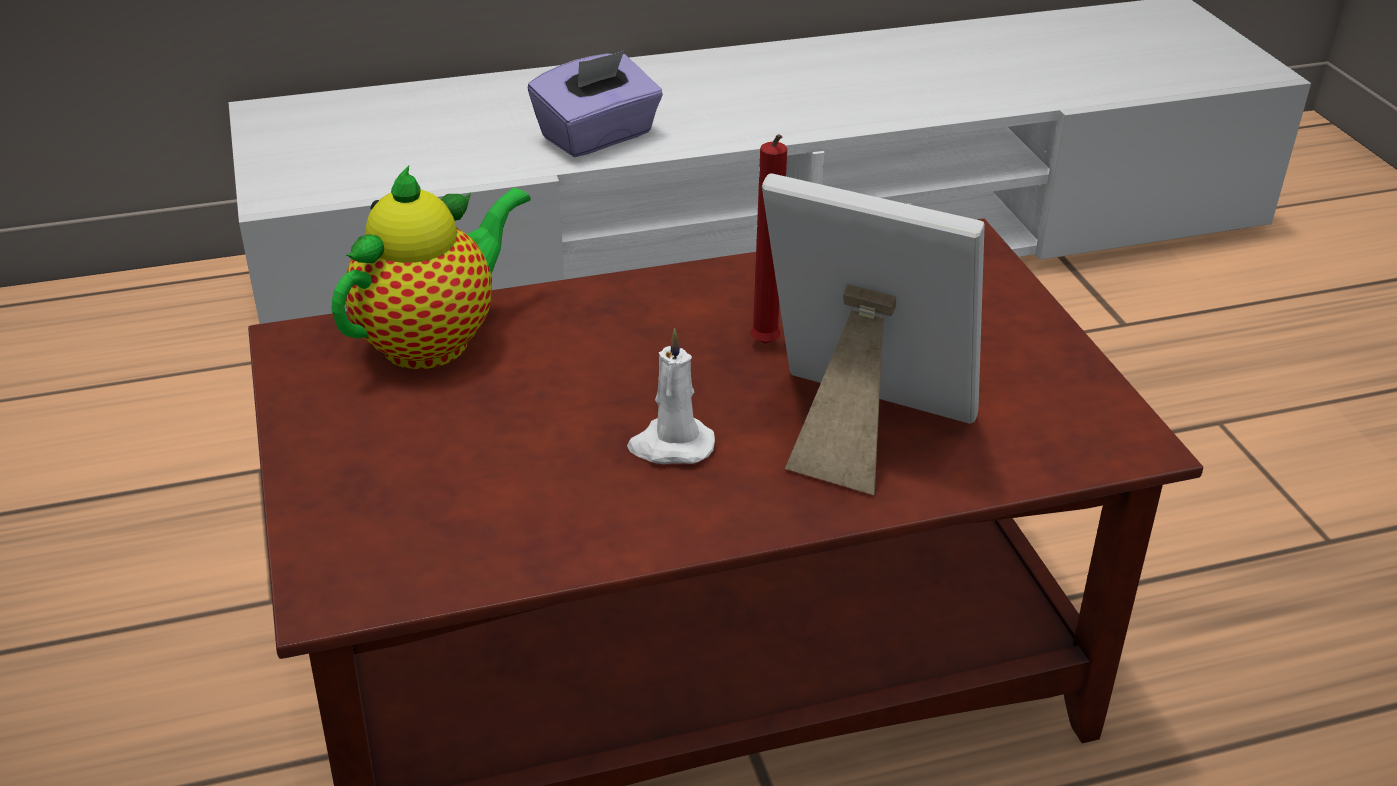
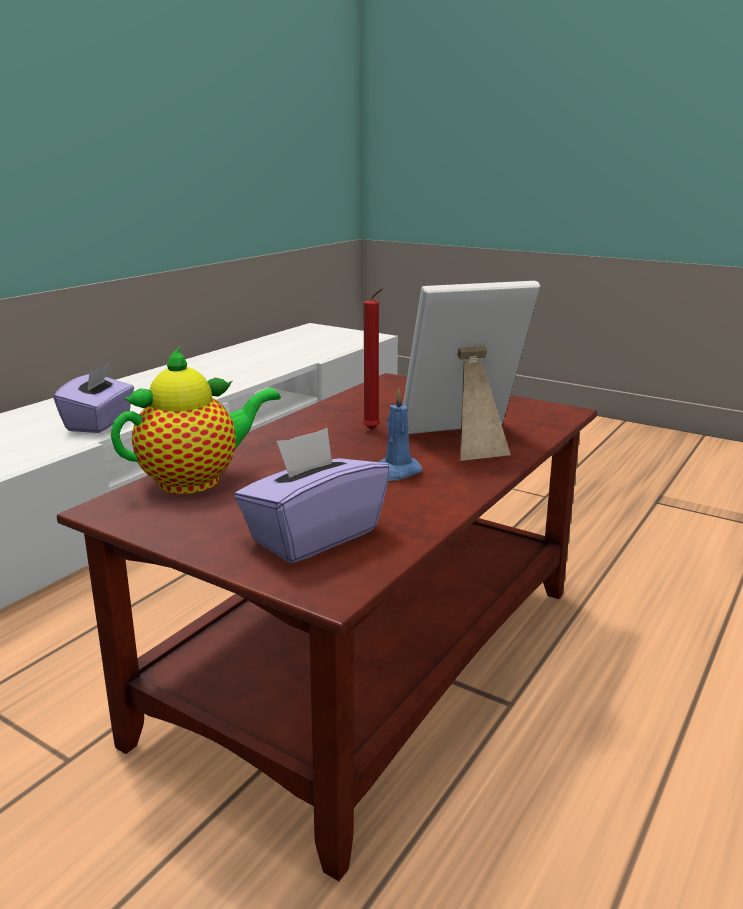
camera: 40 degrees left, 15 degrees down
teapot [331,165,531,369] -> teapot turned 60 degrees clockwise [111,347,281,494]
white candle [627,328,715,464] -> blue candle [379,388,423,481]
none -> purple tissue box [235,428,390,563]

